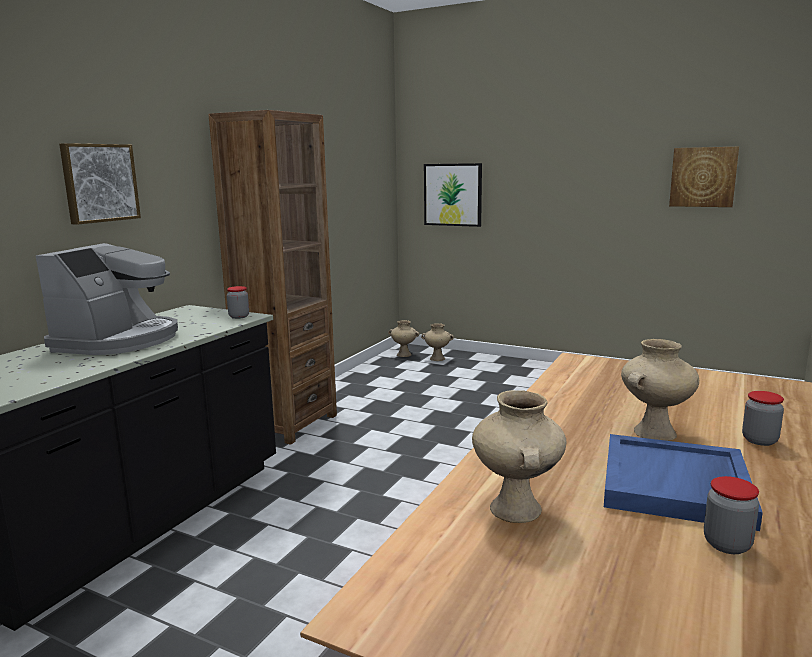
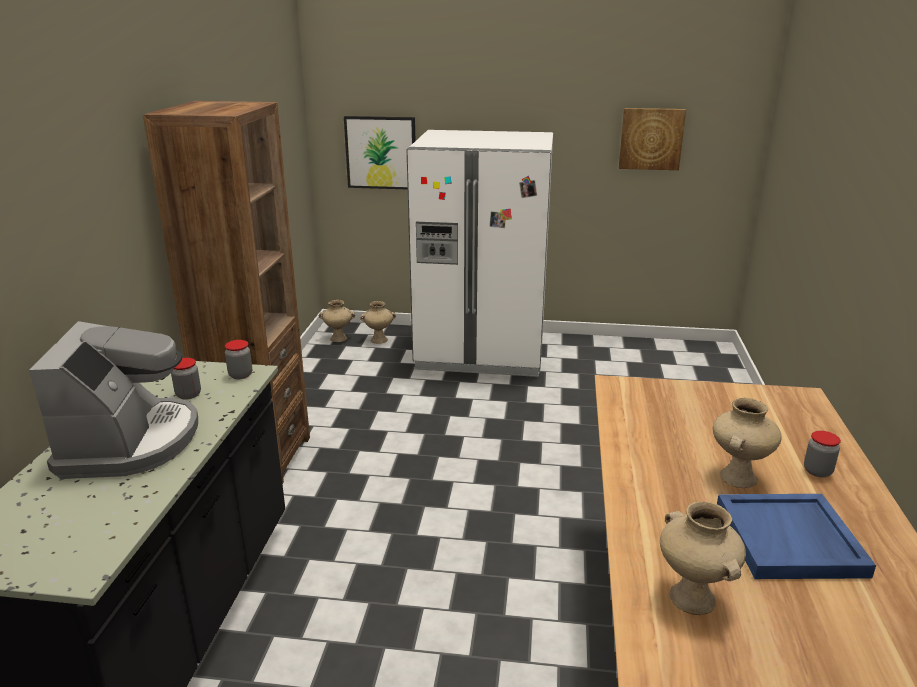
camera: 20 degrees left, 10 degrees up
picture [59,143,141,225] -> none
jar [704,476,759,554] -> jar moved to [171,358,201,400]
none -> white fridge [407,130,553,377]

